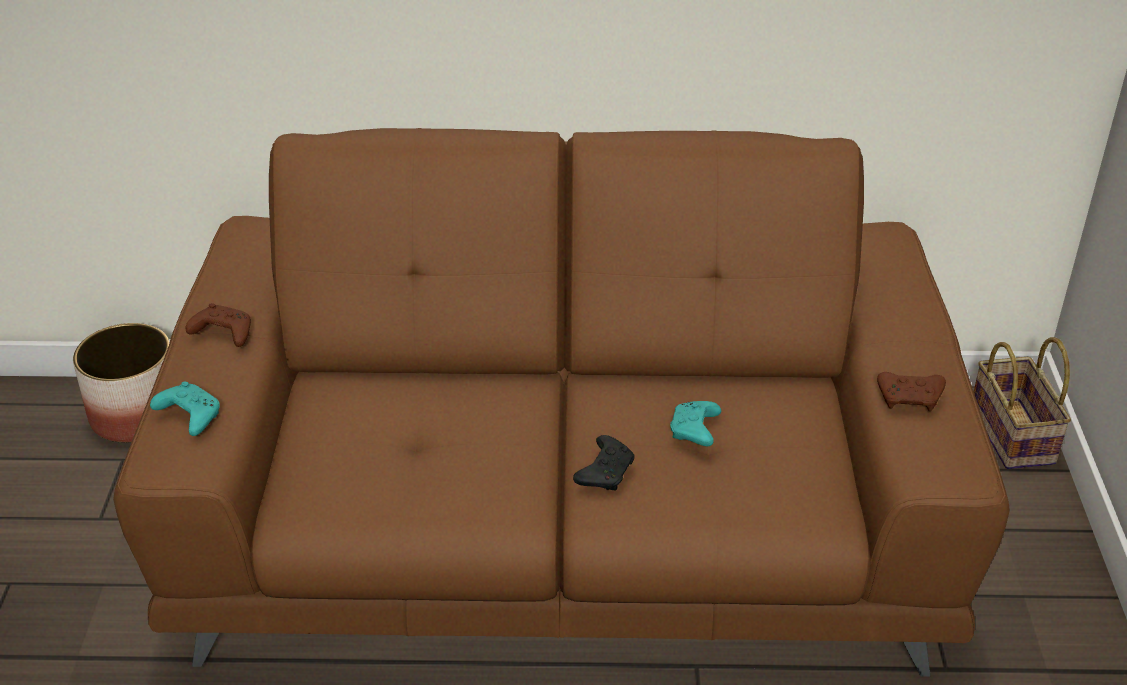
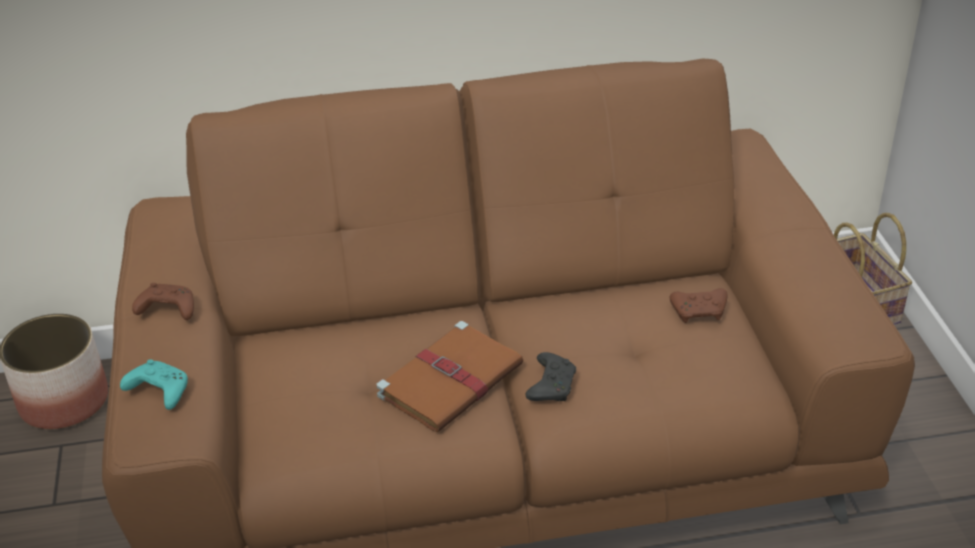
camera: 10 degrees left, 0 degrees up
turquoise game controller [670,401,721,446] -> none
brown game controller [877,372,946,411] -> brown game controller moved to [670,288,728,323]
none -> brown book [376,321,524,432]

